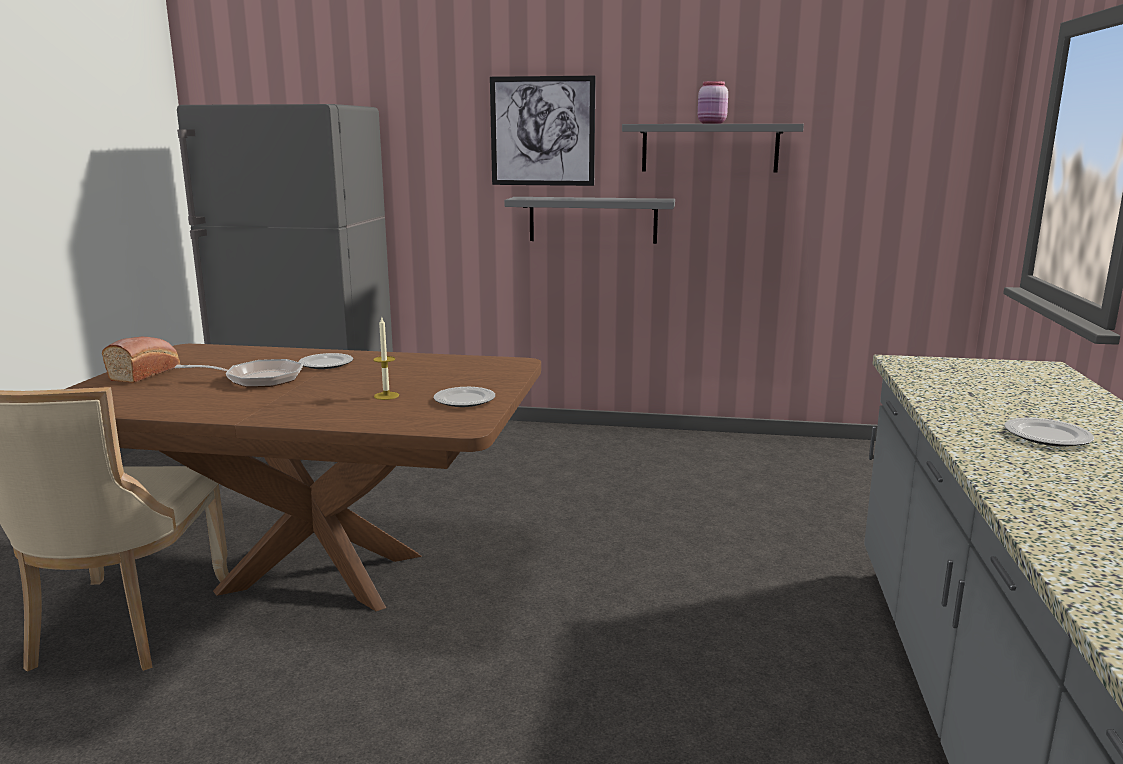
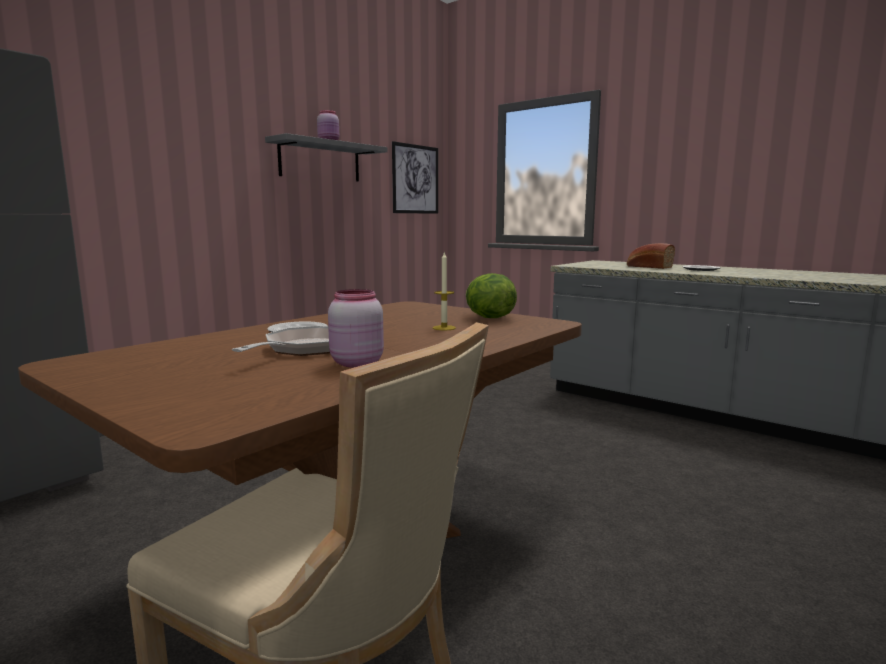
camera: 60 degrees left, 5 degrees down
bread [102,337,180,383] -> bread moved to [627,243,675,269]
plate [434,387,495,407] -> lettuce [466,273,517,318]
picture [490,76,595,186] -> picture moved to [392,141,438,214]
grey shelf [504,197,675,244] -> none
none -> pink jar [328,289,384,368]

